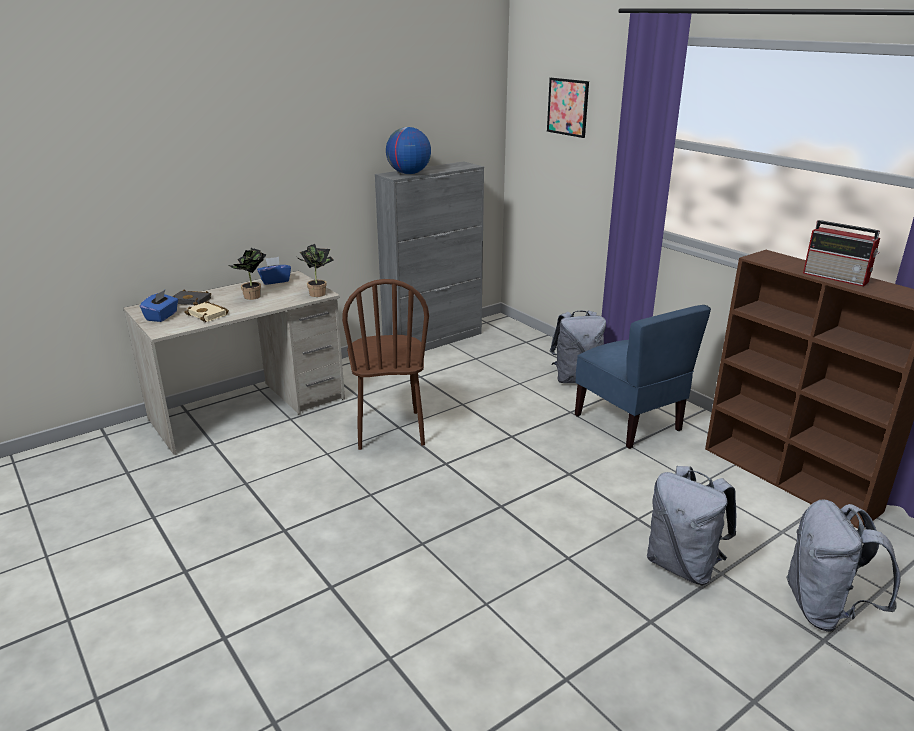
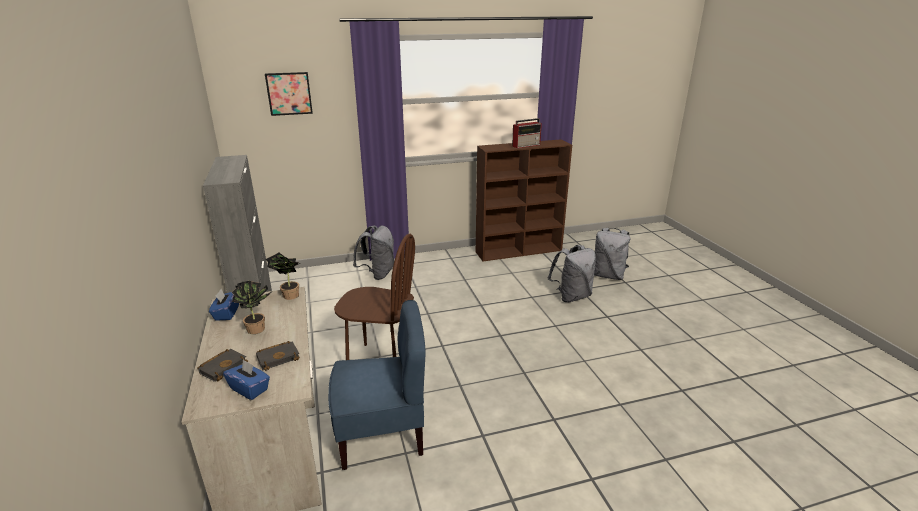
camera: 70 degrees left, 0 degrees up
beige book [184,301,229,322] -> black book [256,341,300,371]
globe [386,127,431,174] -> none
blue chair [575,305,711,449] -> blue chair moved to [328,300,426,470]

